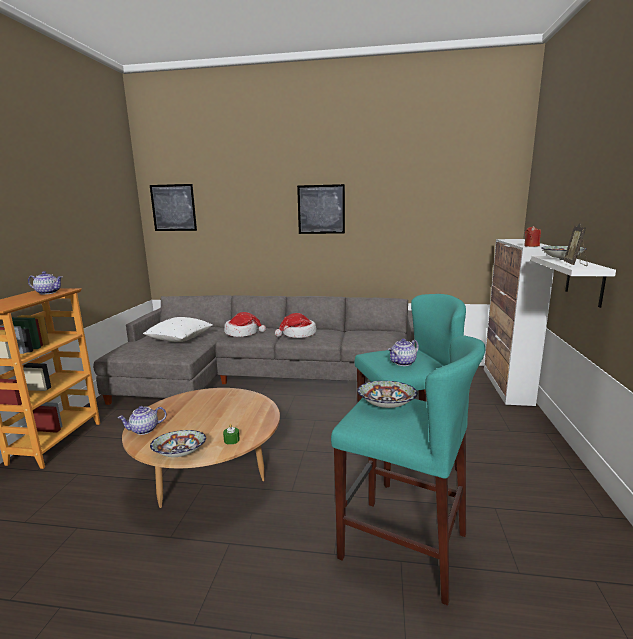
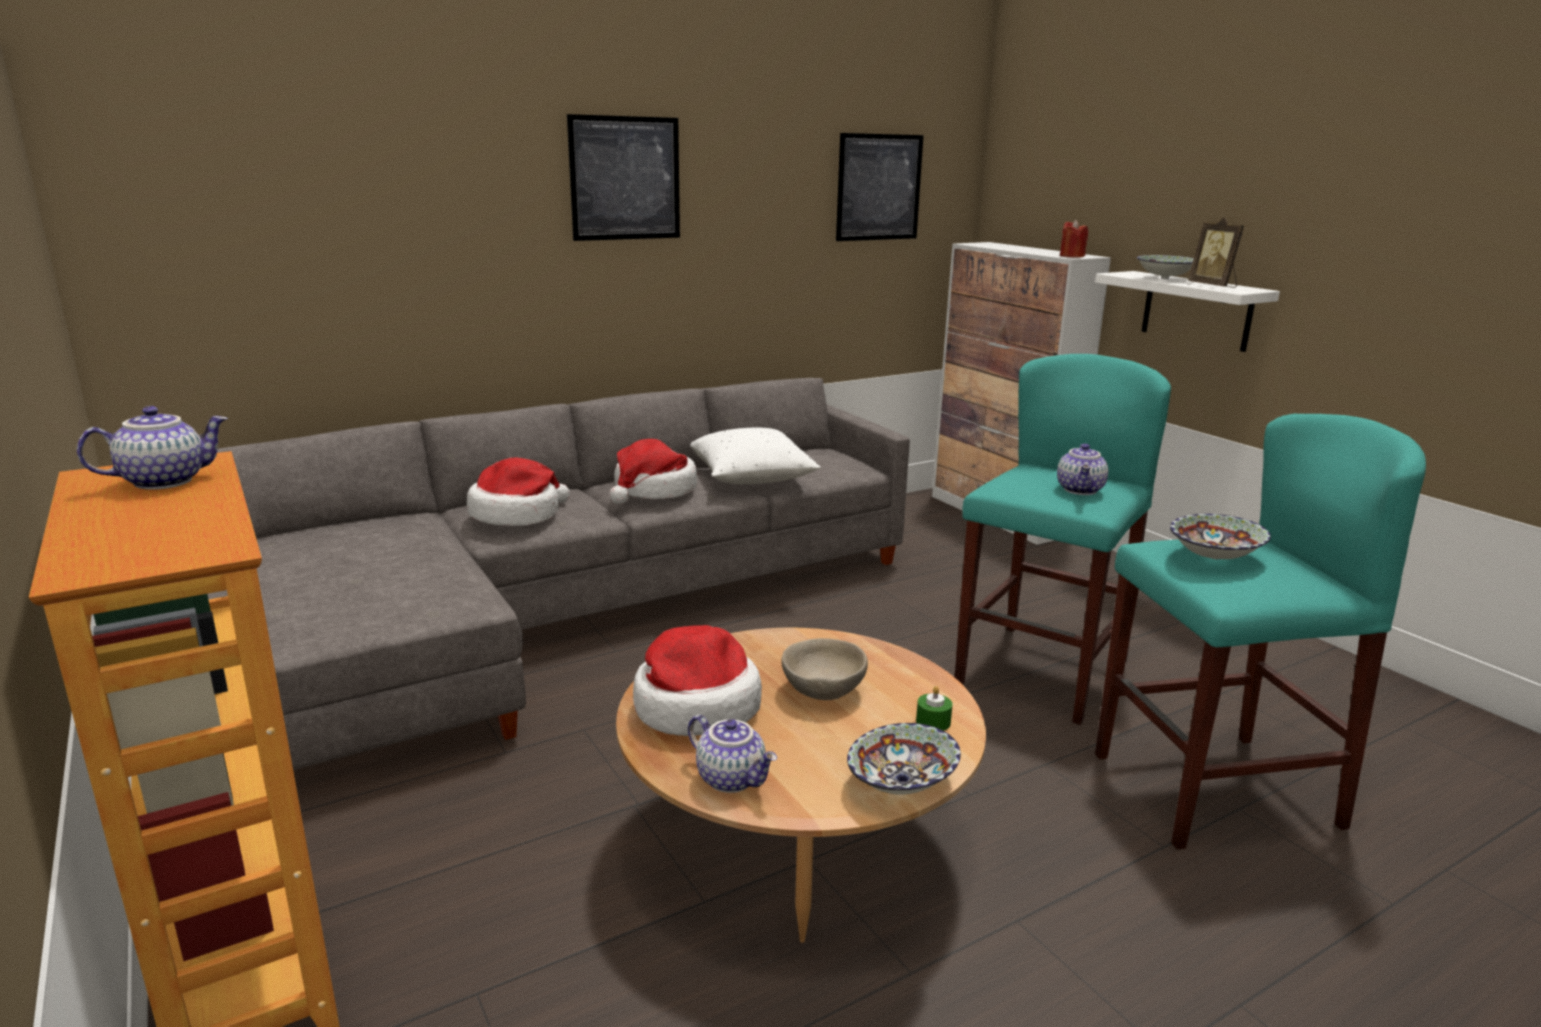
camera: 40 degrees left, 5 degrees up
teapot [118,406,167,435] -> teapot turned 75 degrees counterclockwise [688,715,777,793]
white pillow [143,317,213,342] -> white pillow moved to [690,428,821,484]
picture [150,184,197,231] -> picture moved to [836,133,923,241]
none -> hat [633,625,762,736]
none -> beige bowl [781,638,868,700]

